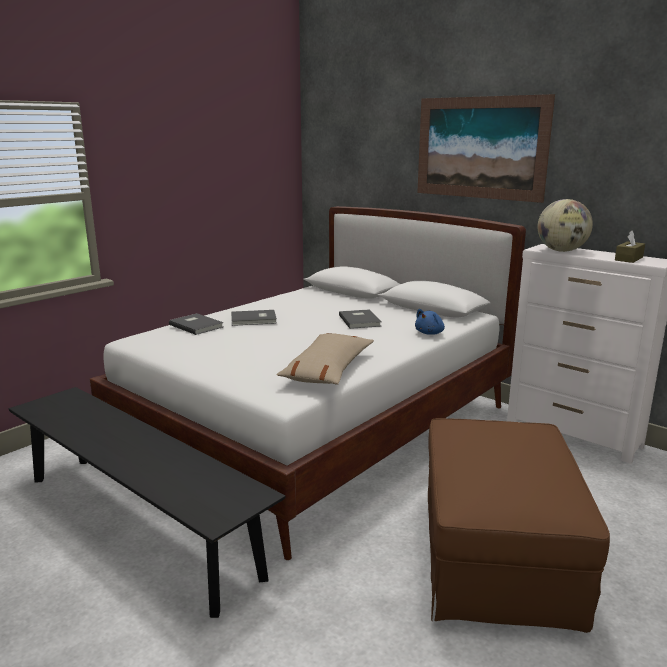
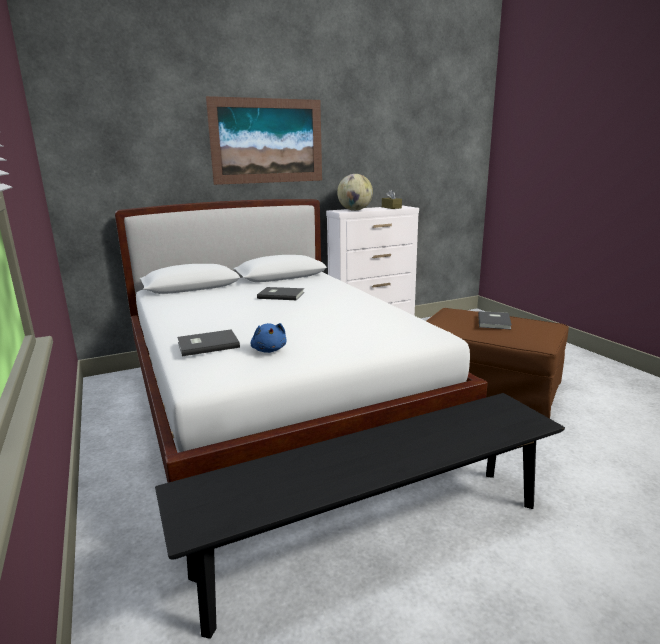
camera: 65 degrees left, 0 degrees up
grey book [231,310,277,326] -> grey book moved to [478,311,512,330]
beige pillow [276,333,374,385] -> none
blue plush toy [415,309,445,335] -> blue plush toy moved to [250,323,286,353]

